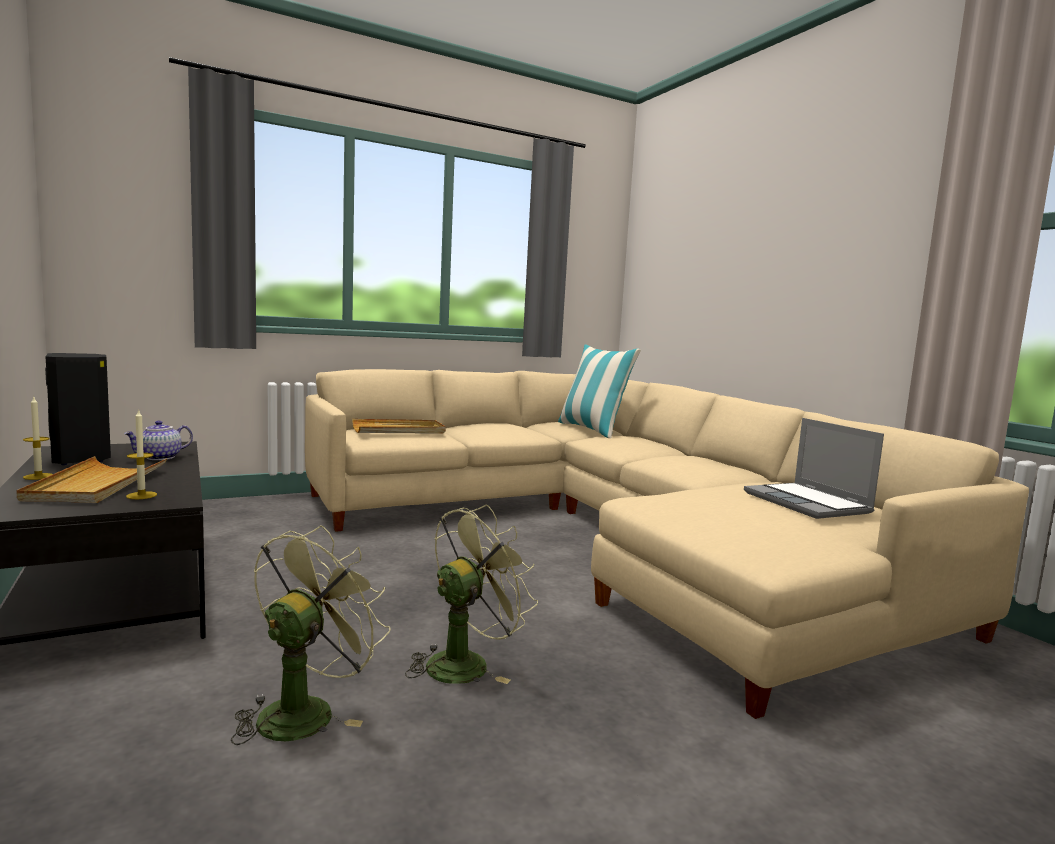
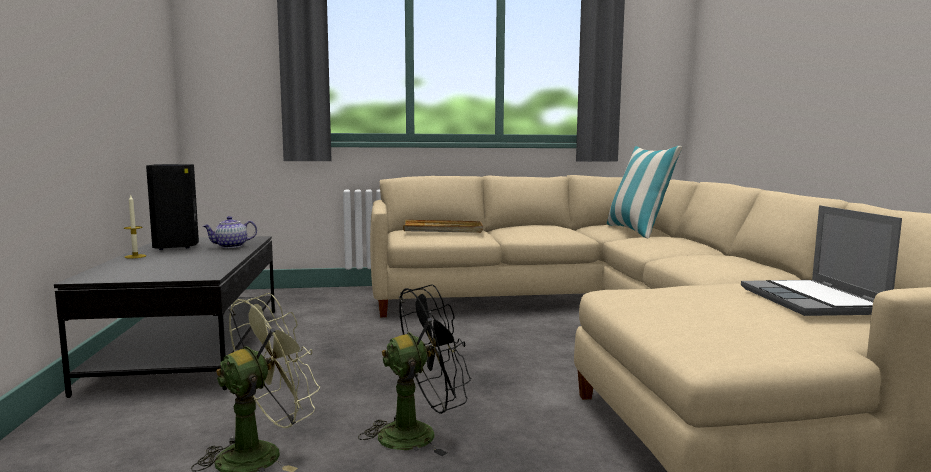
camera: 20 degrees right, 0 degrees up
beige tray [16,456,167,503] -> none
candle [126,409,157,499] -> none
green fan [405,505,538,684] -> black fan [358,284,471,456]

